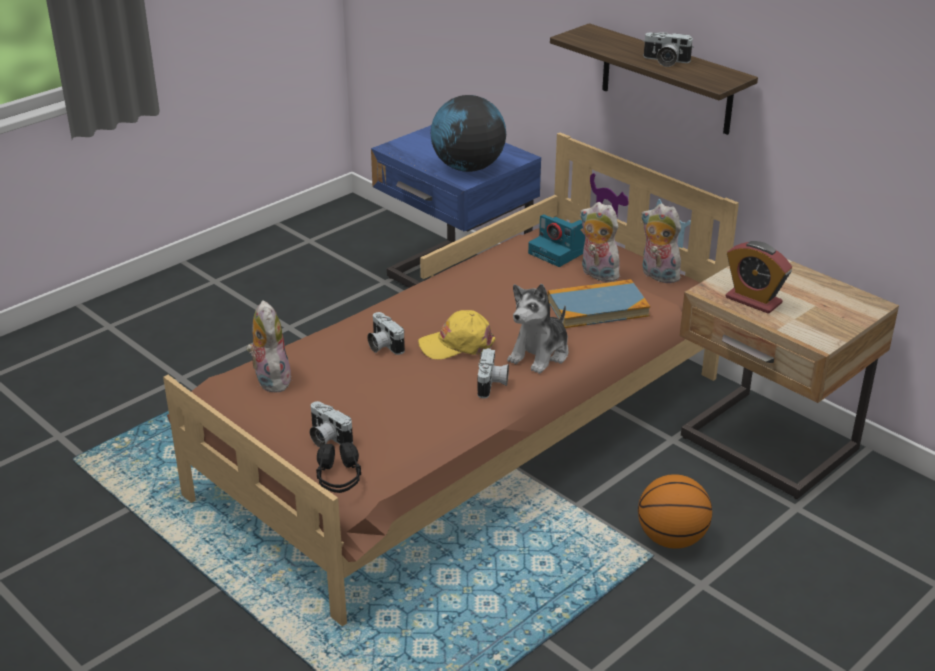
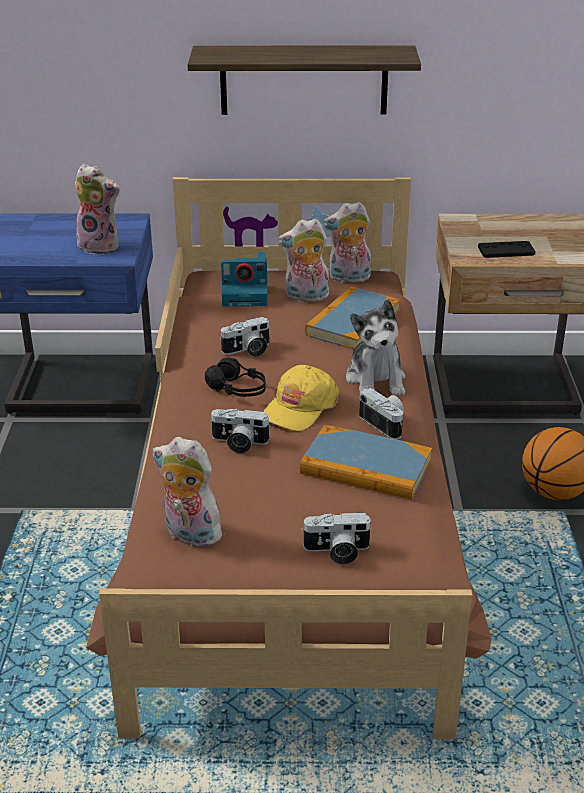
camera: 45 degrees left, 0 degrees up
black headphones [316,442,361,493] -> black headphones moved to [205,357,266,397]
globe [431,95,506,172] -> plush toy [75,164,120,255]
camera [643,32,694,67] -> camera moved to [220,317,270,357]
alarm clock [725,241,792,314] -> black game controller [478,241,536,258]
none -> book [300,425,432,500]

